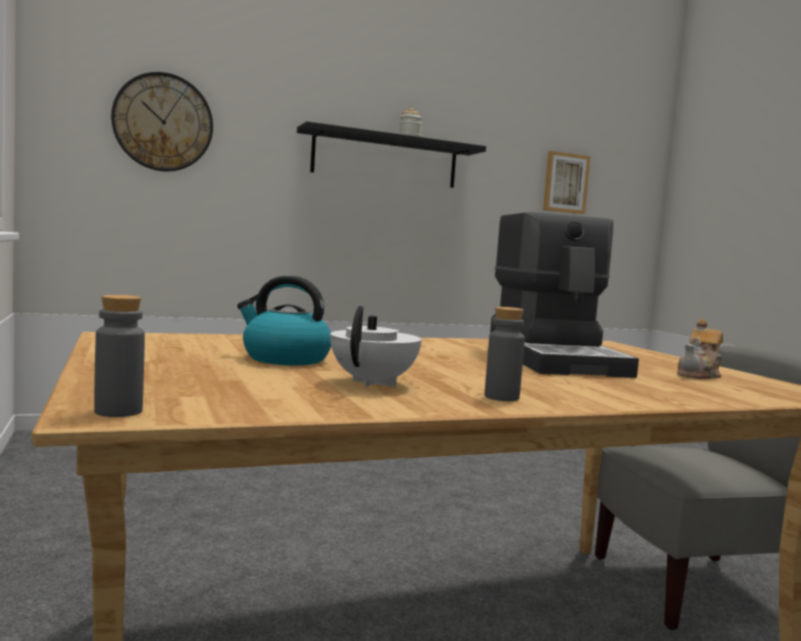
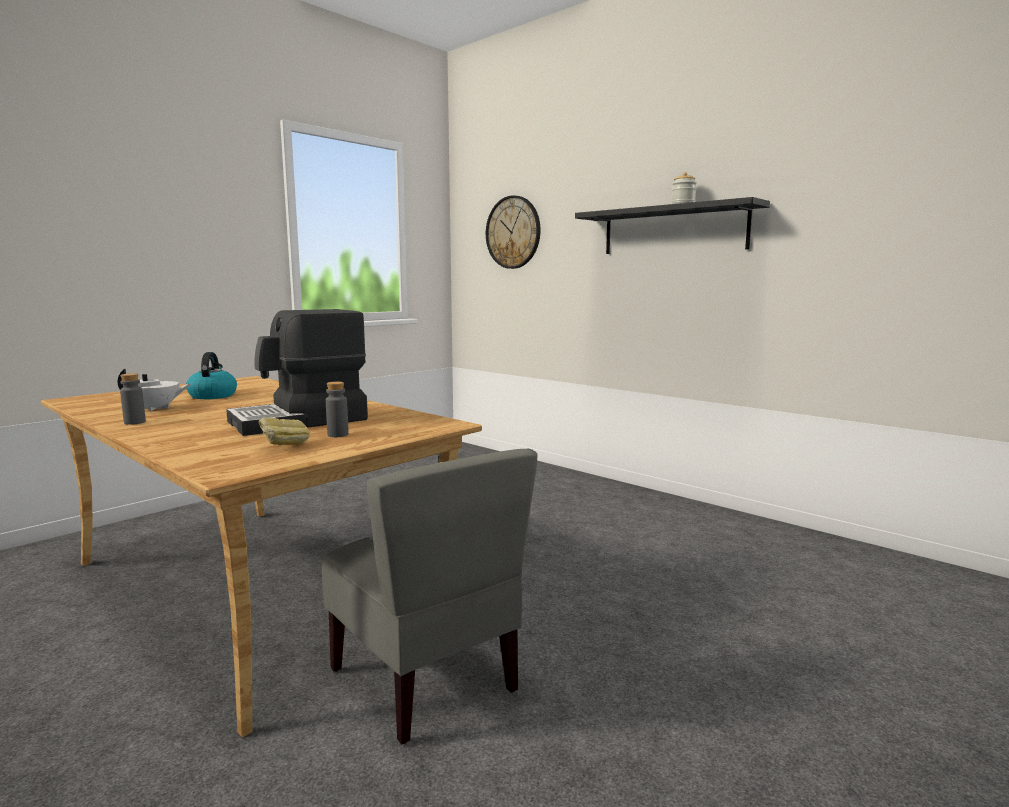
camera: 65 degrees right, 5 degrees up
grey bottle [94,295,145,417] -> grey bottle moved to [326,382,349,437]
picture [543,151,591,214] -> none
teapot [677,319,723,379] -> bread [259,418,310,445]

